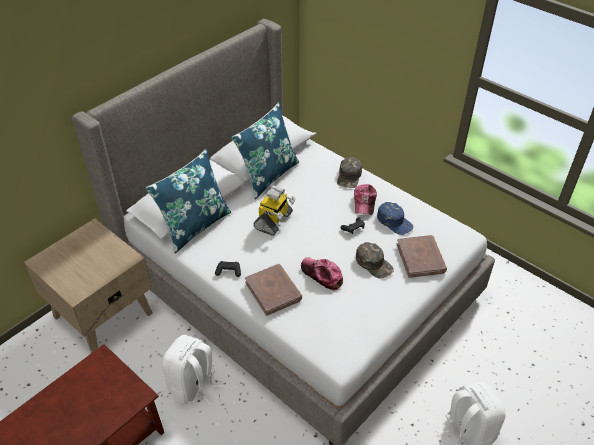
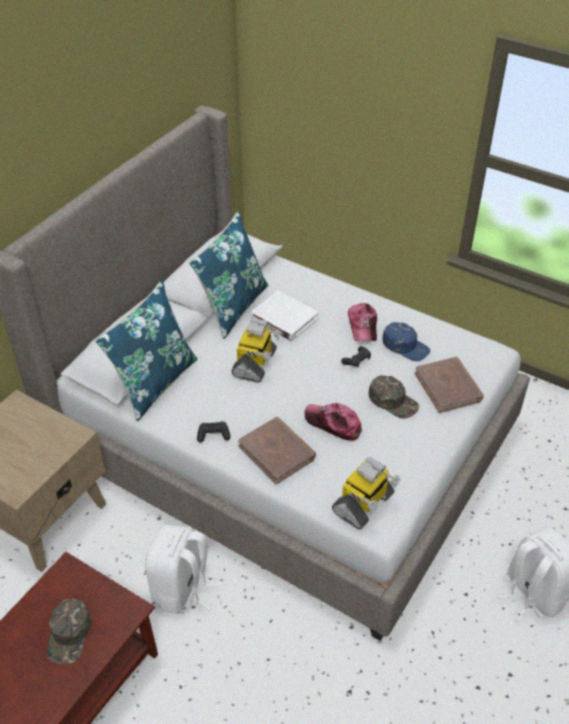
camera: 10 degrees left, 0 degrees up
green cap [337,157,362,188] -> green cap moved to [47,599,91,664]
none -> white book [251,291,319,341]
none -> toy robot [332,456,401,529]

